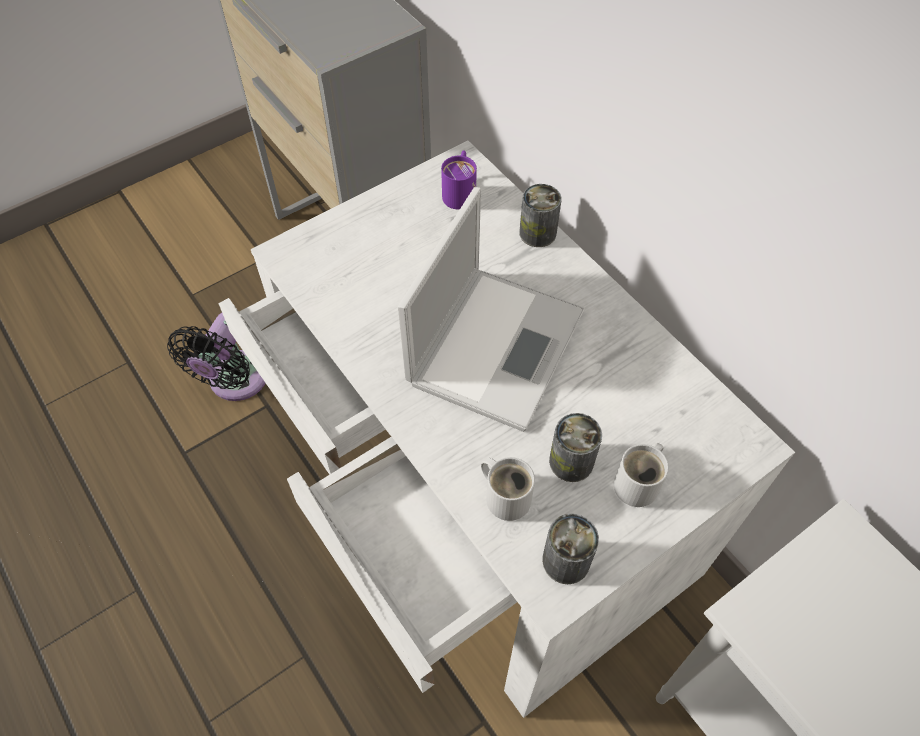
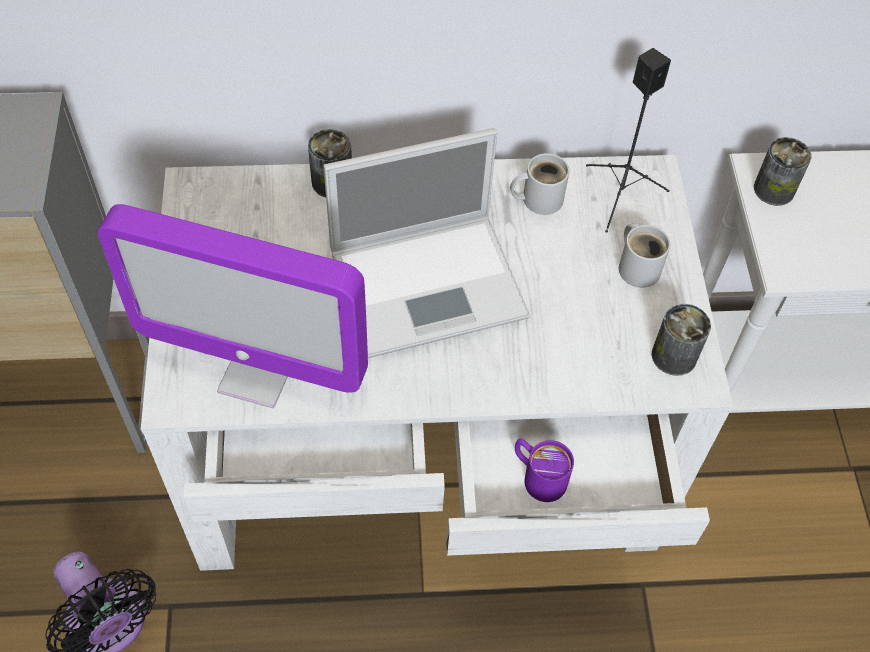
camera: 60 degrees left, 0 degrees up
laptop [398,187,585,432] -> laptop turned 105 degrees clockwise [323,128,530,358]
purple mug [441,151,477,210] -> purple mug moved to [515,438,574,502]
white mug [481,457,535,521] -> white mug moved to [510,153,569,215]
can [549,413,602,482] -> can moved to [754,137,812,206]
none -> monitor [97,204,368,408]
none -> black speaker [586,48,671,233]

